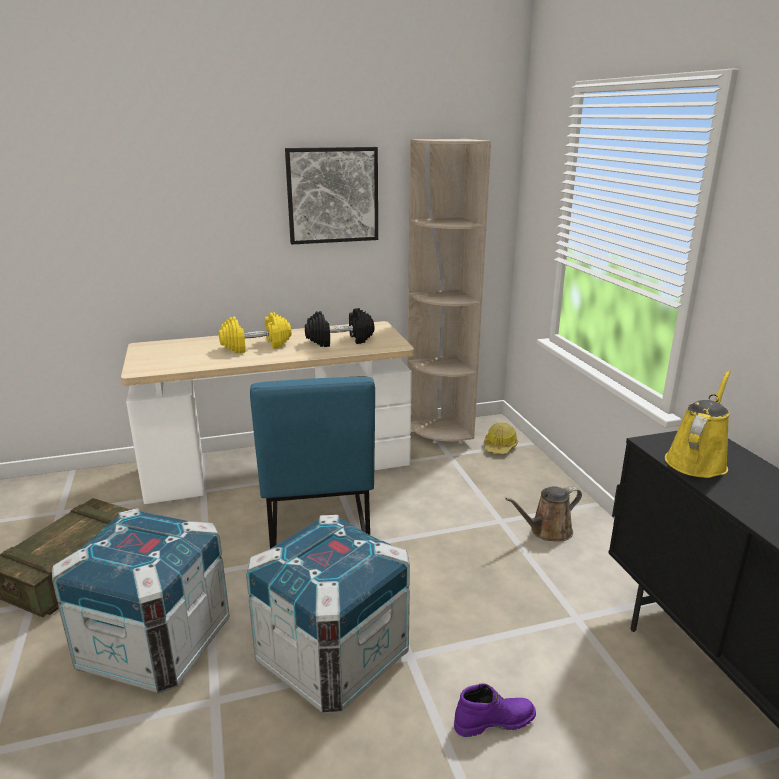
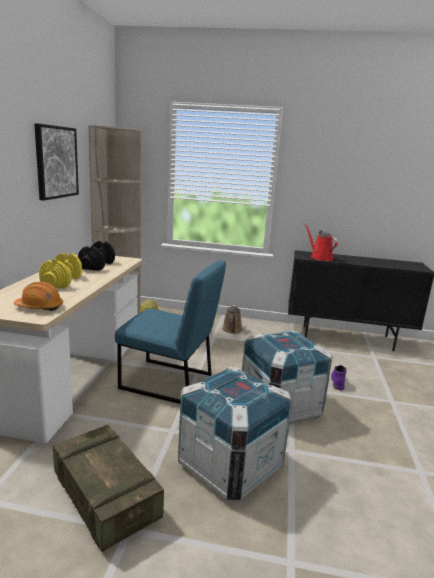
camera: 65 degrees left, 5 degrees down
yellow watering can [665,370,731,478] -> red watering can [305,224,338,261]
none -> orange hard hat [14,282,63,311]

